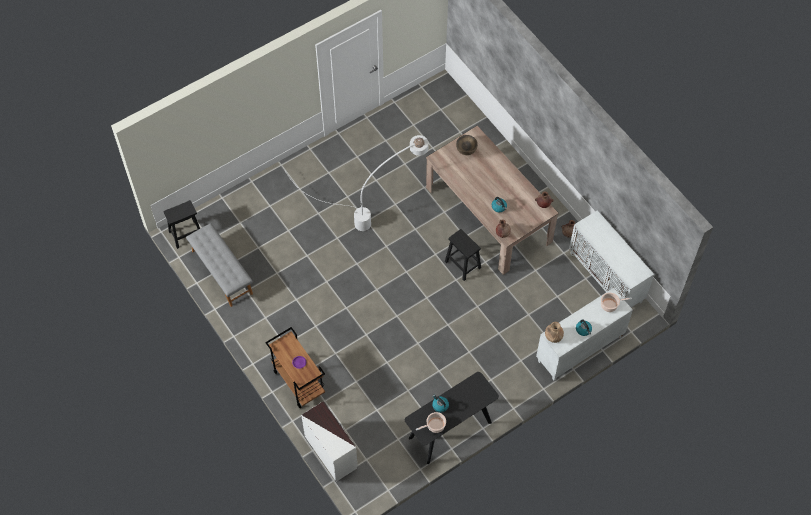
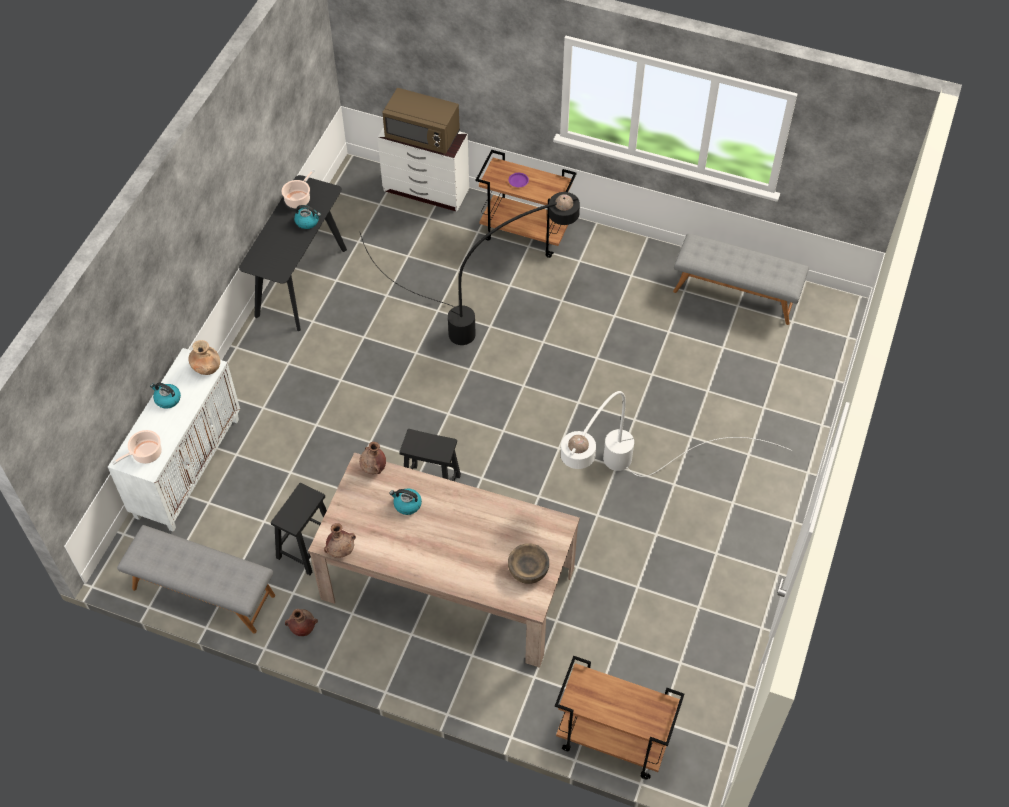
camera: 145 degrees right, 5 degrees down
black stool [163,200,200,249] -> black stool moved to [271,483,327,575]
white cabinet [569,210,654,308] -> grey bench [117,525,275,633]
none -> black floor lamp [360,192,580,345]
none -> brown microwave [382,88,460,154]
none -> brown cart [555,656,684,780]

